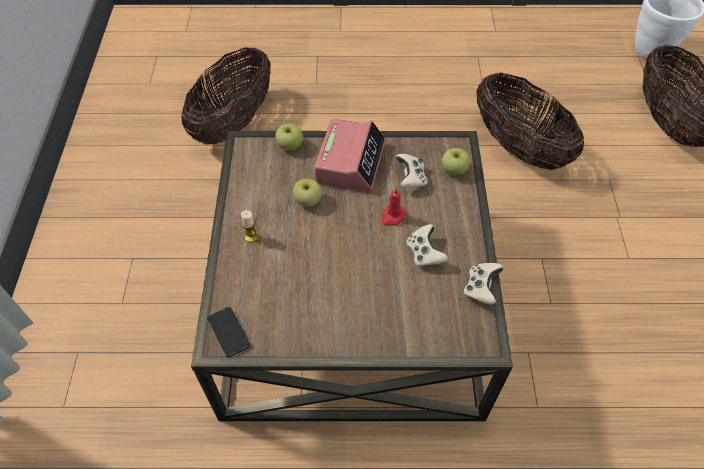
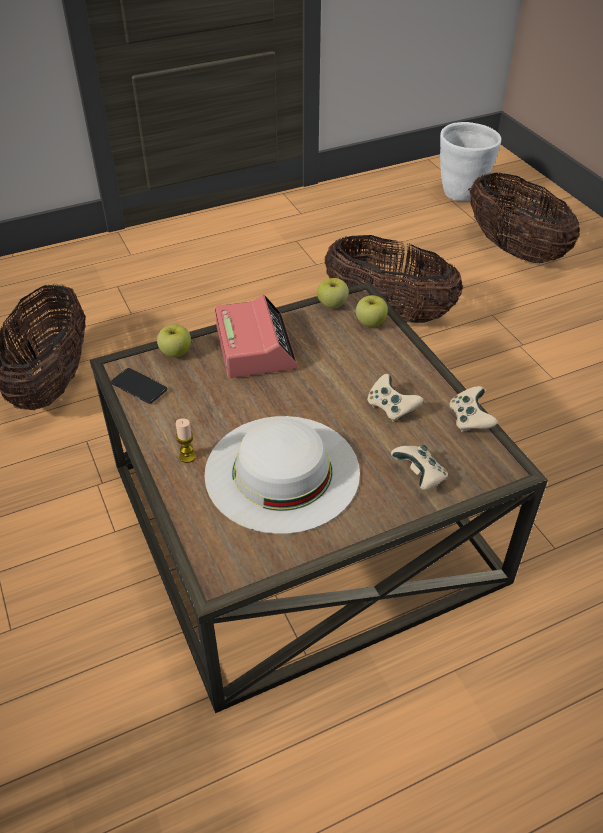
camera: 25 degrees left, 10 degrees down
phone [207,307,250,357] -> phone moved to [111,368,167,404]
apple [293,179,322,207] -> apple moved to [317,278,349,308]
red candle [382,187,407,226] -> none
beige game controller [396,154,427,188] -> beige game controller moved to [391,445,448,490]
none -> white hat [205,416,360,534]

